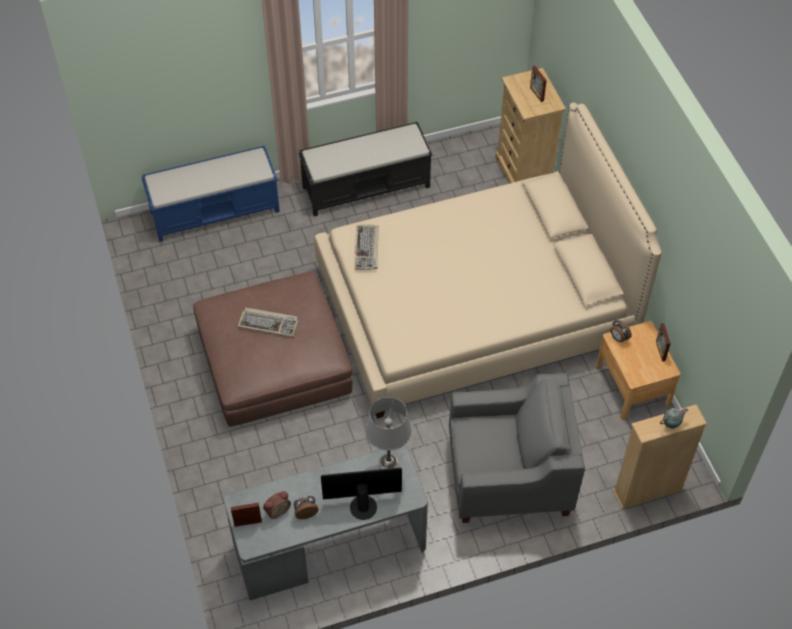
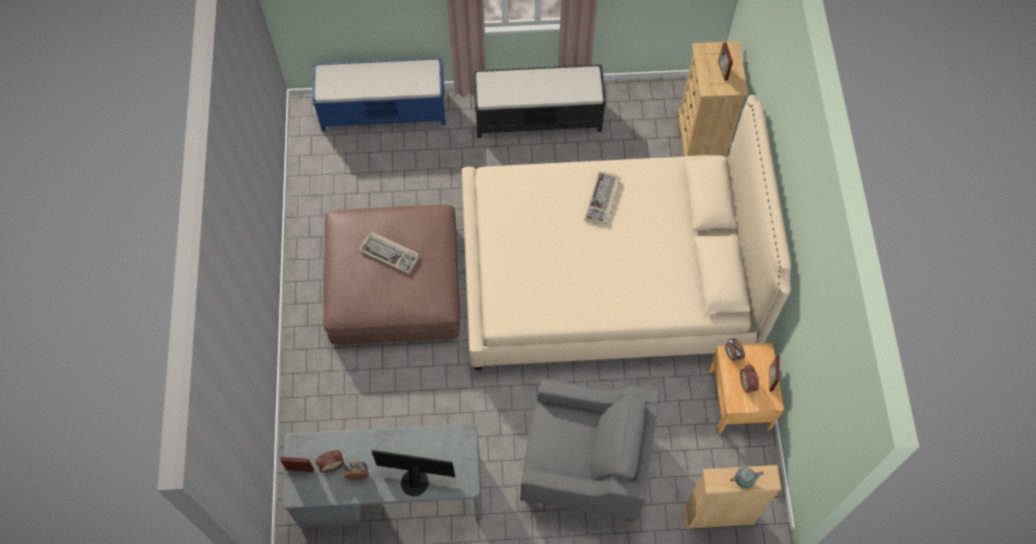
camera: 15 degrees right, 10 degrees up
keyboard [354,225,379,270] -> keyboard moved to [584,171,620,224]
grey table lamp [365,397,412,469] -> none
none -> alarm clock [740,364,759,393]

